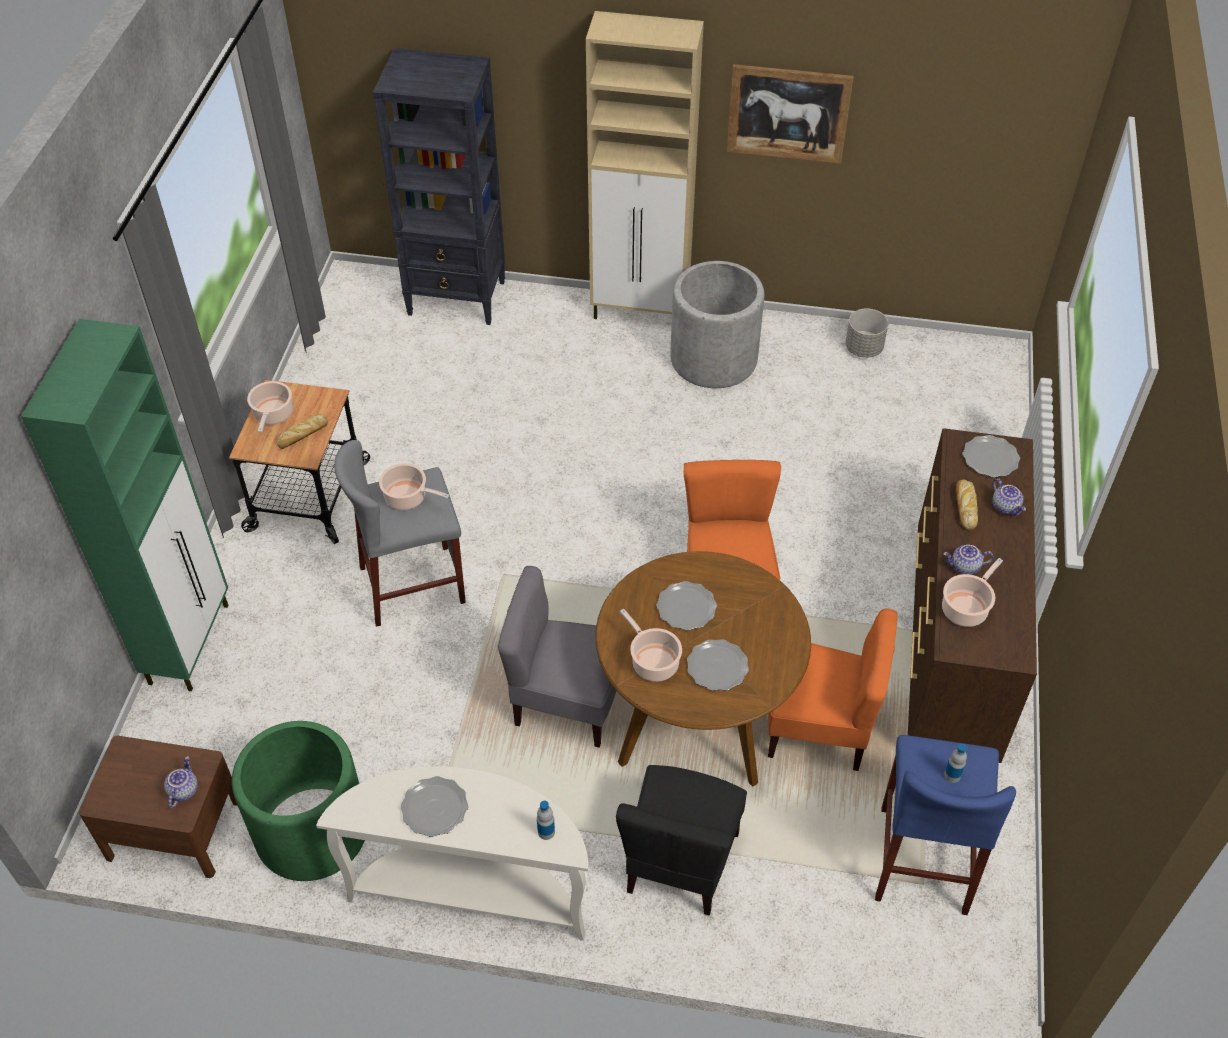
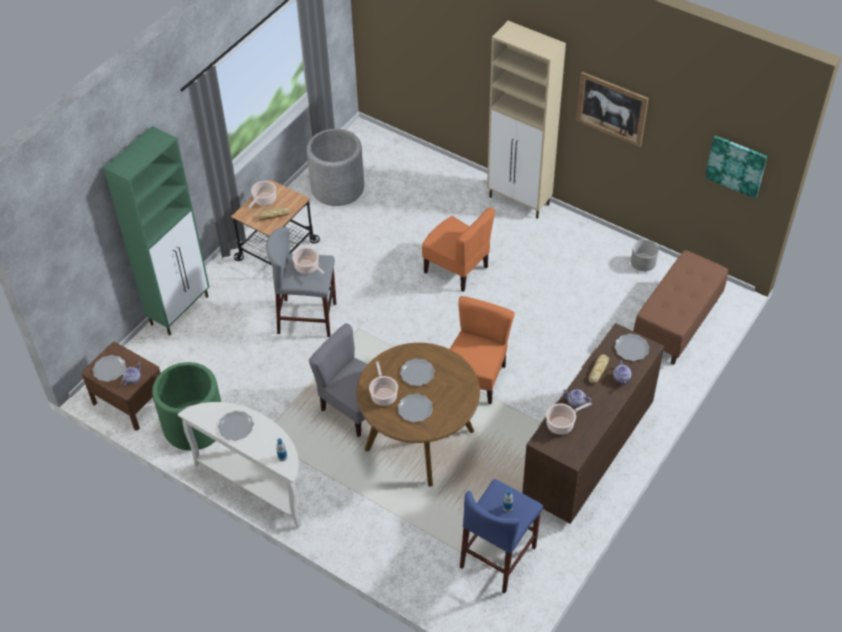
camera: 25 degrees right, 0 degrees up
black bookcase [373,48,505,325] -> none
black chair [616,765,747,916] -> none
grey planter [670,261,764,388] -> grey planter moved to [307,129,364,206]
orange chair [768,608,897,771] -> orange chair moved to [422,207,495,292]
none -> plate [93,355,126,382]
none -> brown bench [633,250,728,365]
none -> picture [705,135,767,199]

